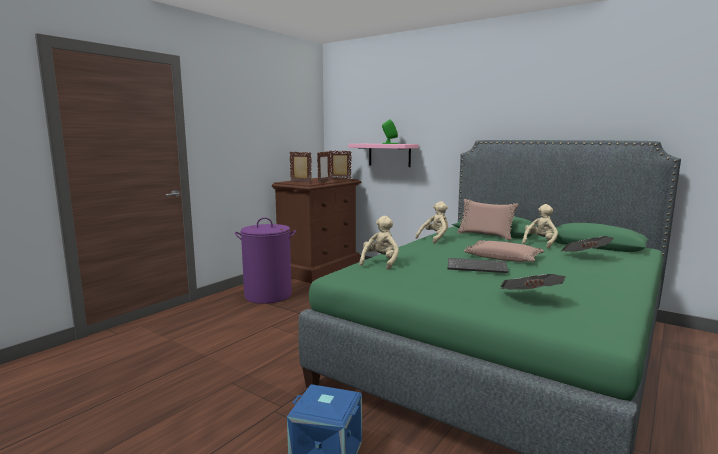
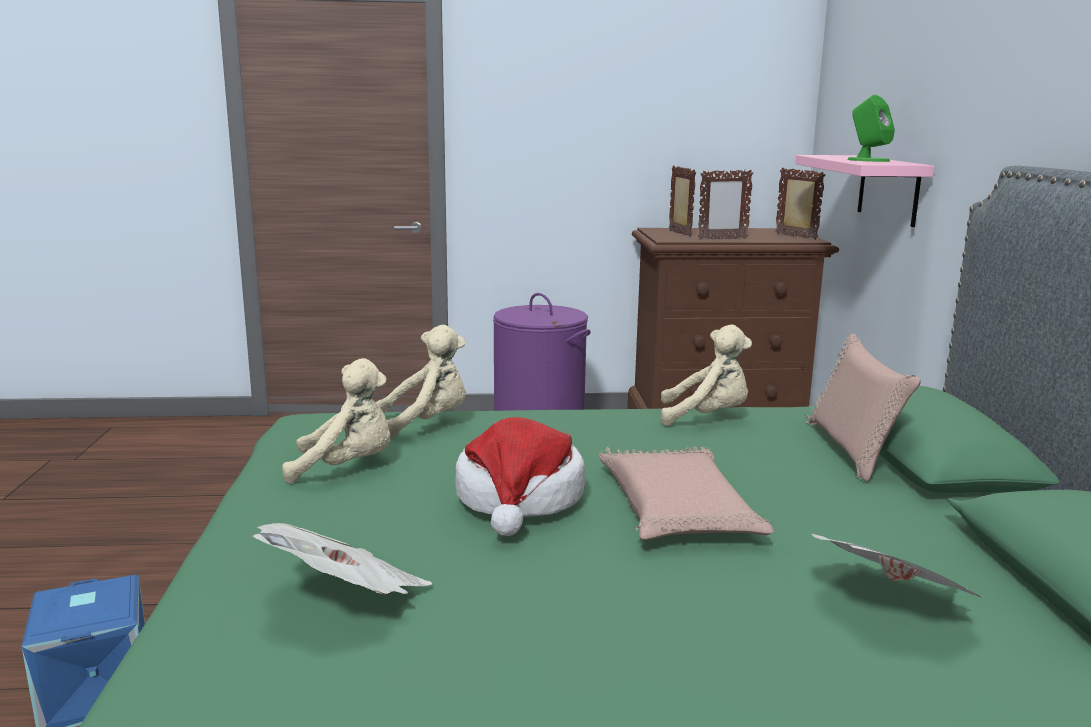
camera: 50 degrees right, 5 degrees up
keyboard [448,258,508,273] -> hat [456,417,585,536]
beige plush toy [522,204,558,249] -> beige plush toy moved to [282,358,391,483]

